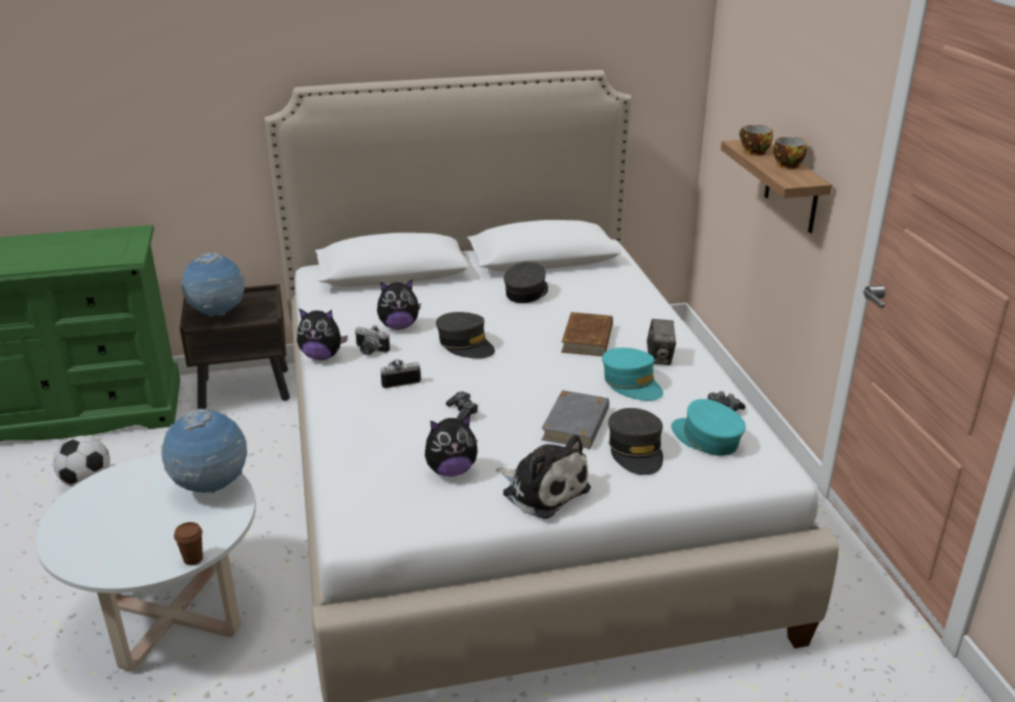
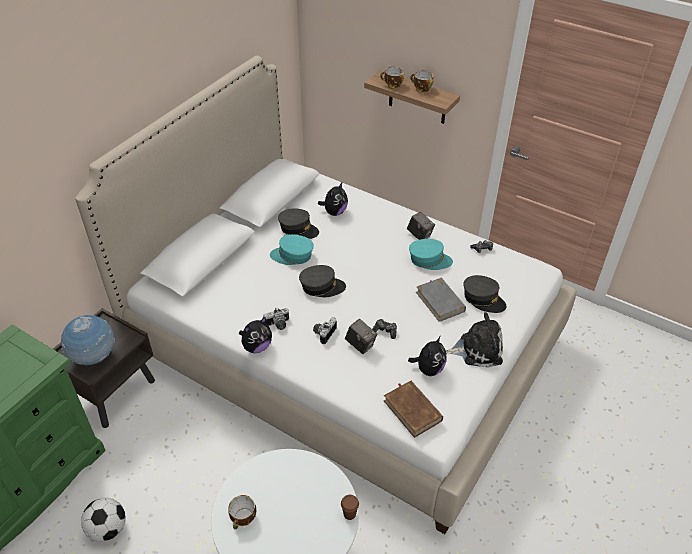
camera: 45 degrees left, 15 degrees up
globe [161,409,247,493] -> none
plush toy [377,280,421,330] -> plush toy moved to [318,183,348,216]
grey cap [504,261,548,303] -> grey cap turned 135 degrees clockwise [278,208,319,239]
brown book [561,312,613,356] -> brown book moved to [384,381,443,438]
turquoise cap [671,399,746,456] -> turquoise cap moved to [270,235,314,265]
none -> cup [228,495,256,529]
none -> camera [345,319,377,354]

